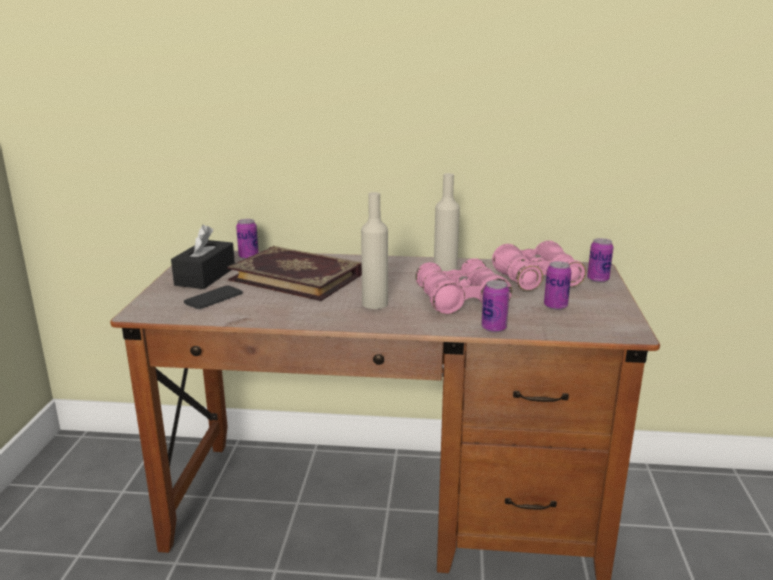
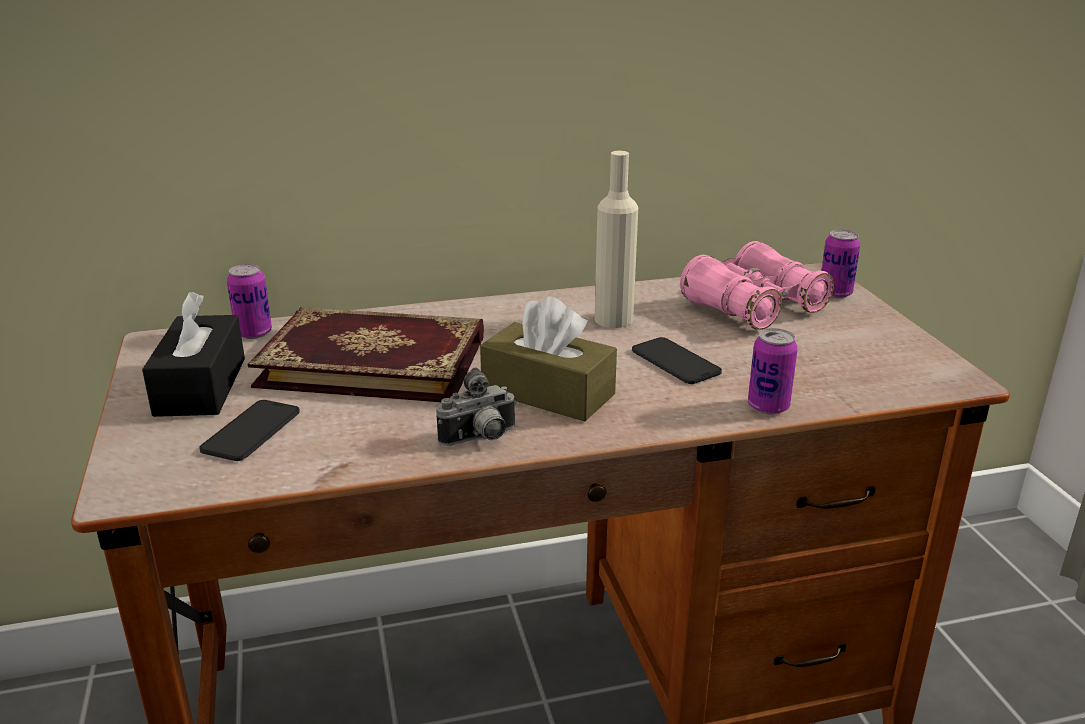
camera: 20 degrees left, 5 degrees up
beige bottle [361,192,388,309] -> brown tissue box [480,297,617,422]
pink binoculars [416,258,512,314] -> phone [632,337,722,384]
can [544,261,572,310] -> none
none -> camera [436,367,517,446]

